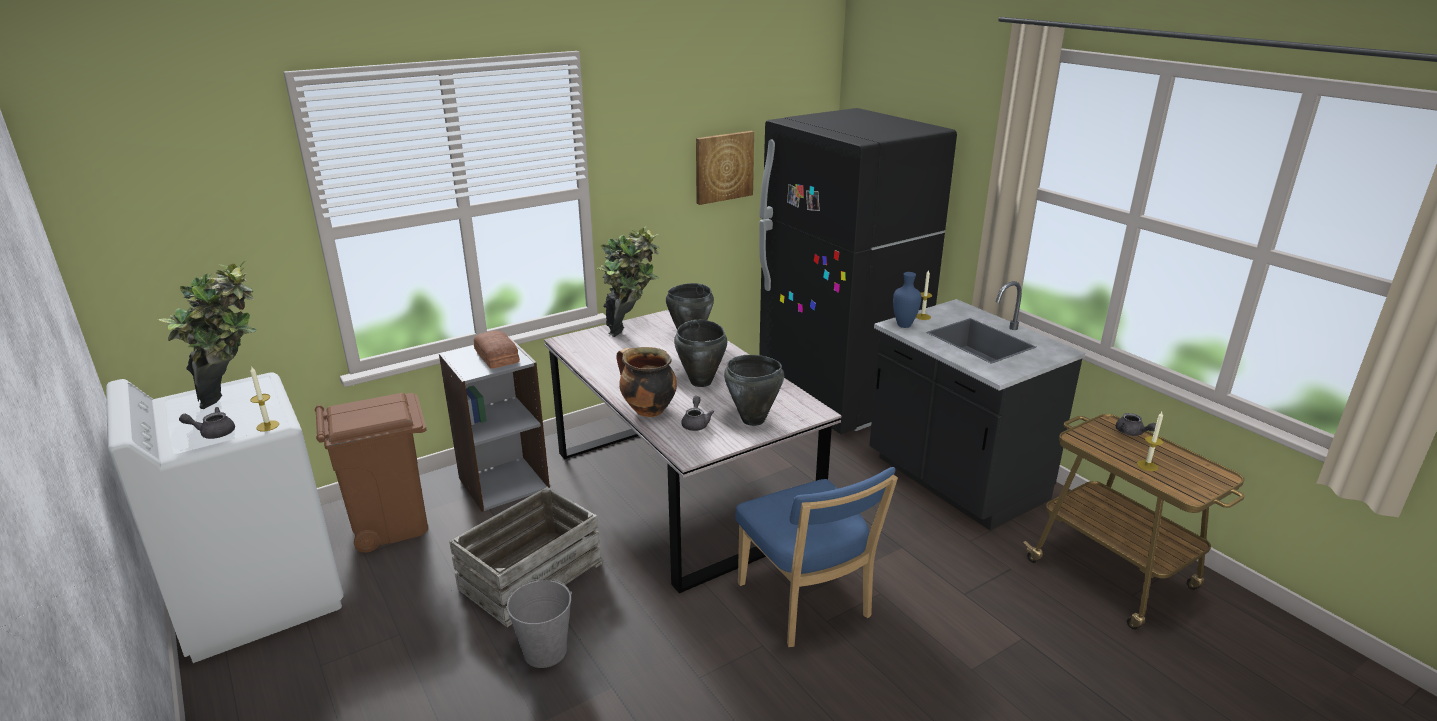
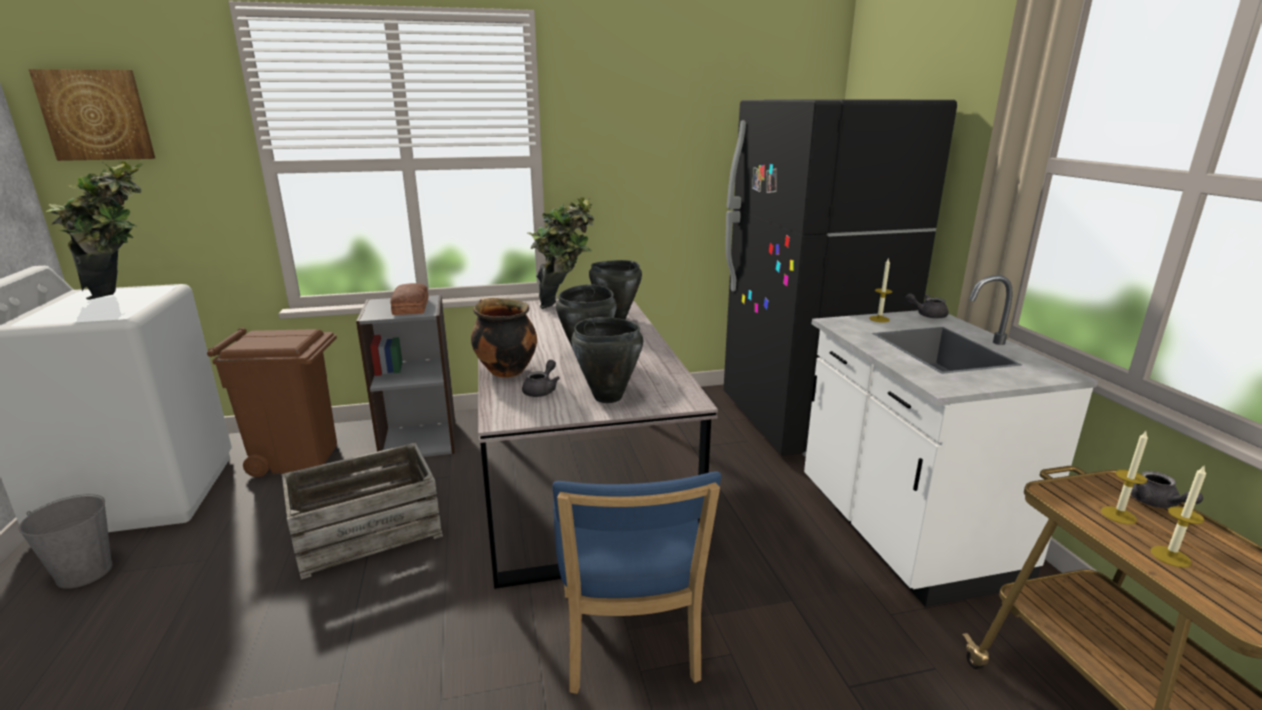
camera: 20 degrees right, 5 degrees down
grey teapot [179,407,235,439] -> grey teapot moved to [905,293,949,319]
candle [250,366,279,431] -> candle moved to [1101,431,1148,524]
grey bucket [506,579,572,668] -> grey bucket moved to [19,494,113,589]
picture [696,131,754,205] -> picture moved to [29,69,155,161]
black counter [869,281,1085,530] -> white counter [804,275,1098,607]
blue vase [893,272,921,328] -> none

